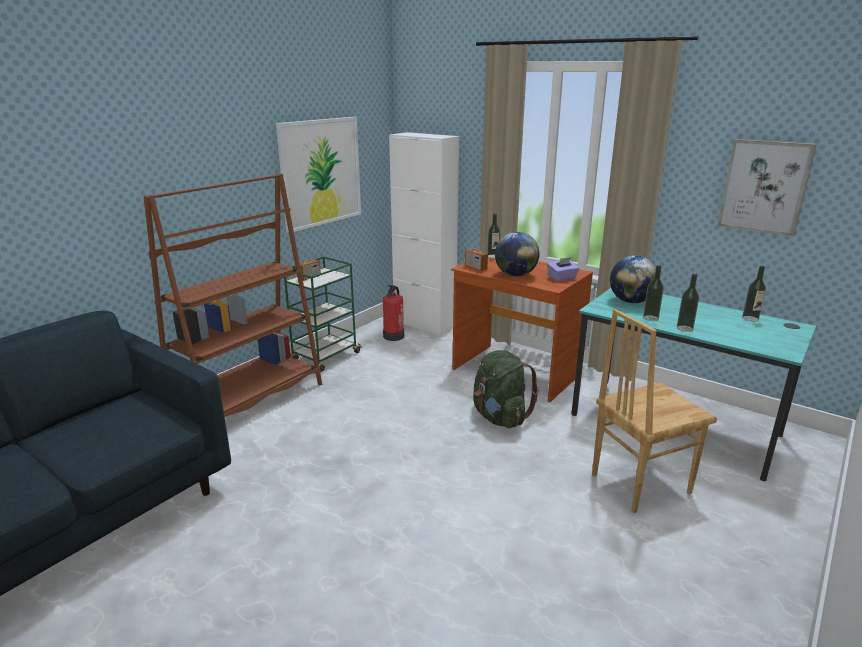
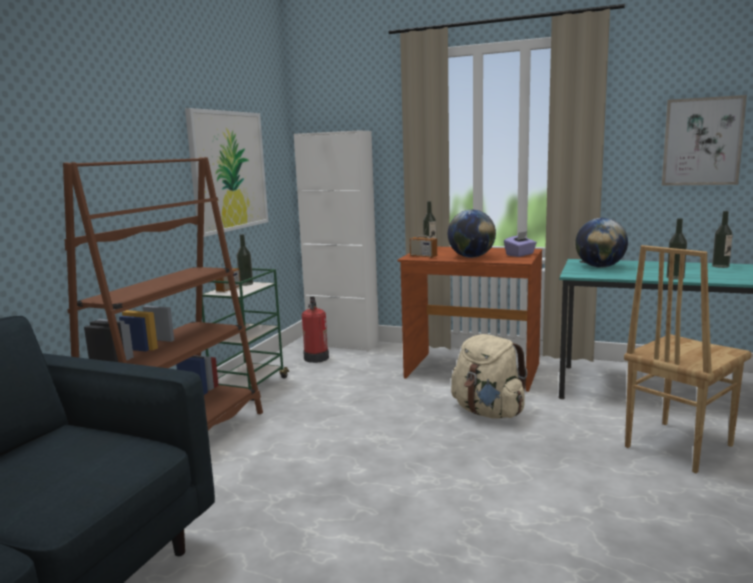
camera: 15 degrees left, 10 degrees down
green backpack [473,350,539,428] -> beige backpack [451,334,528,419]
bottle [643,265,664,321] -> bottle moved to [237,234,253,286]

